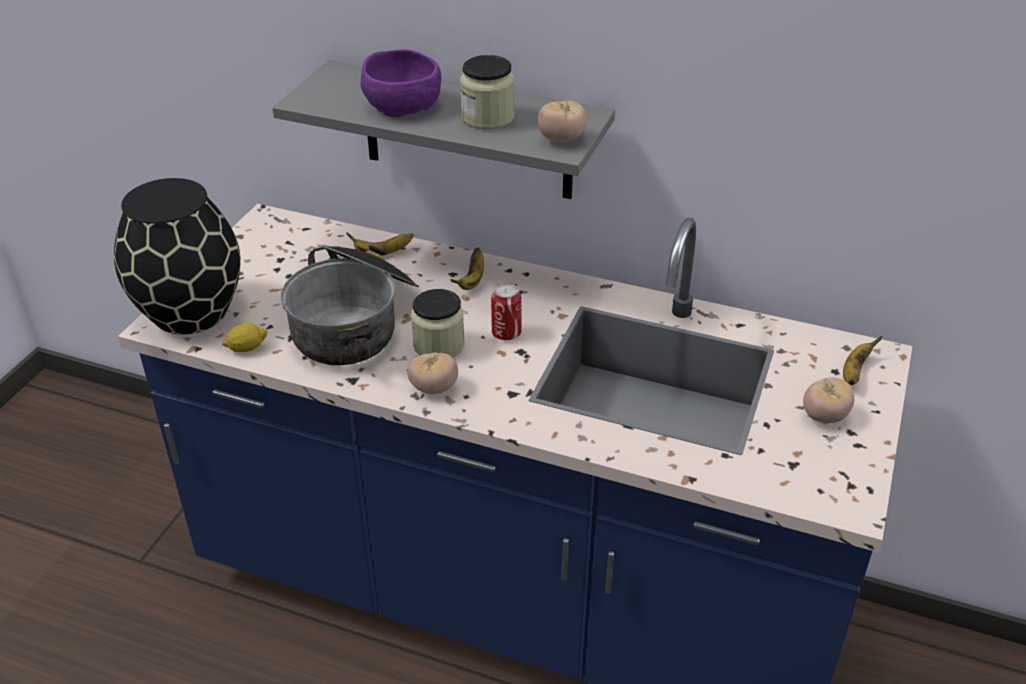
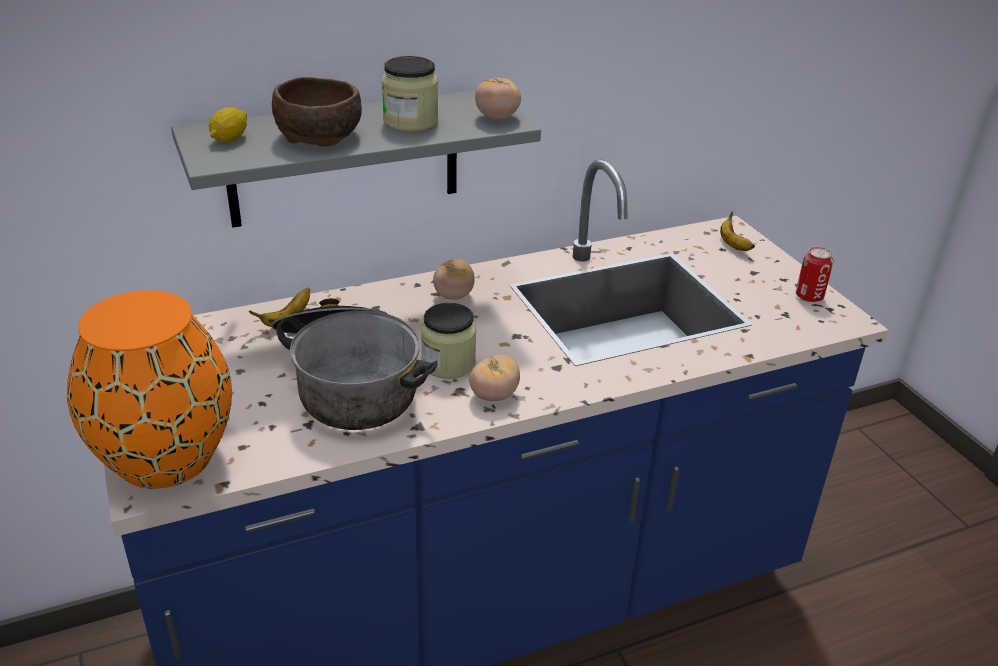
camera: 45 degrees left, 5 degrees down
black vase [114,178,241,334] -> orange vase [67,290,232,489]
lemon [222,323,268,352] -> lemon moved to [209,107,247,143]
purple bowl [360,49,441,117] -> brown bowl [272,77,362,147]
banana [451,247,484,290] -> none
can [491,283,522,340] -> can moved to [796,247,833,302]
tomato [803,377,854,423] -> tomato moved to [433,259,475,300]

